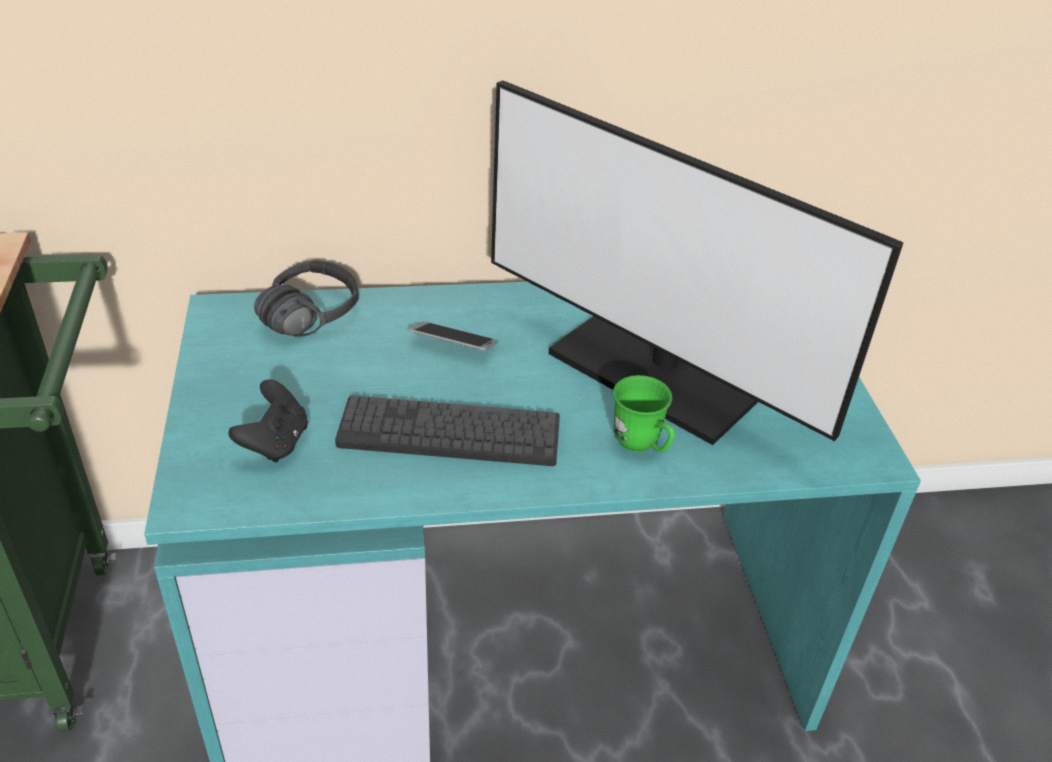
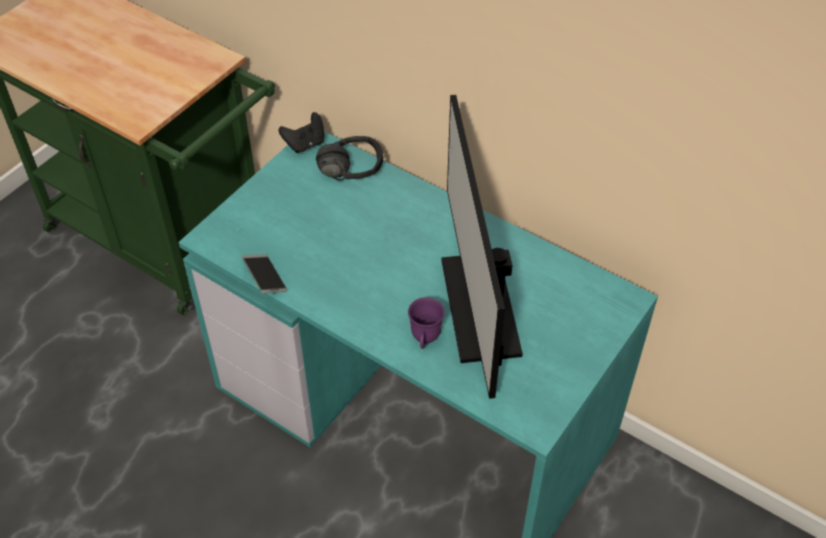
camera: 45 degrees right, 10 degrees up
black game controller [228,379,308,463] -> black game controller moved to [279,112,325,153]
keyboard [335,395,560,466] -> none
phone [407,321,498,351] -> phone moved to [242,254,287,294]
green mug [613,375,675,452] -> purple mug [408,297,445,349]

